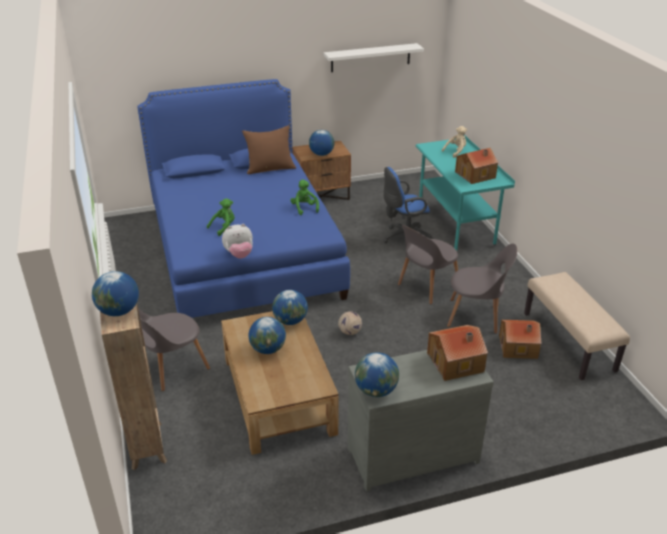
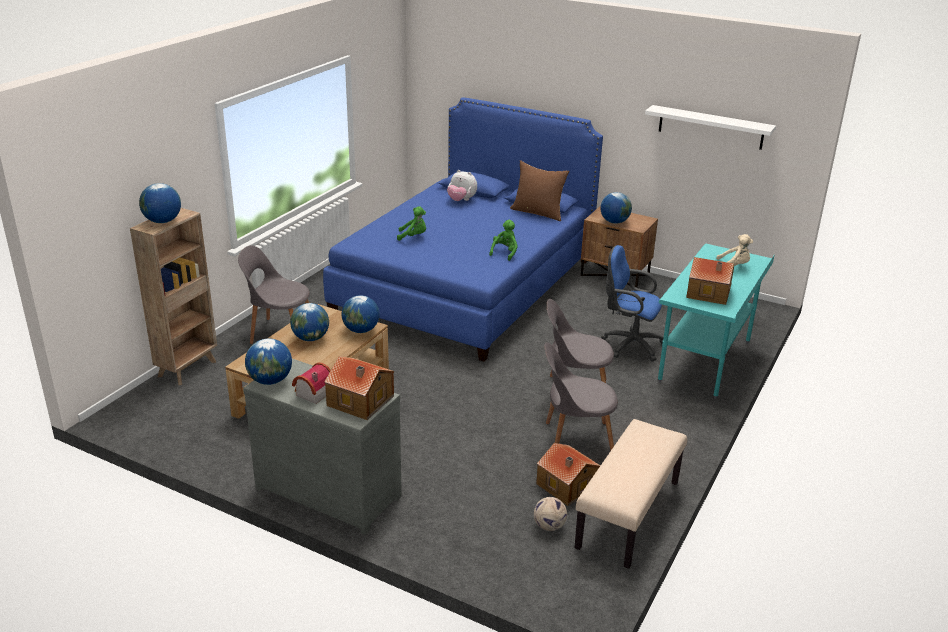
camera: 45 degrees right, 5 degrees down
plush toy [222,224,253,259] -> plush toy moved to [447,170,477,201]
football [338,311,362,335] -> football moved to [534,497,567,531]
grey chair [447,244,517,334] -> grey chair turned 120 degrees clockwise [544,342,618,451]
none -> toy house [292,362,331,404]

